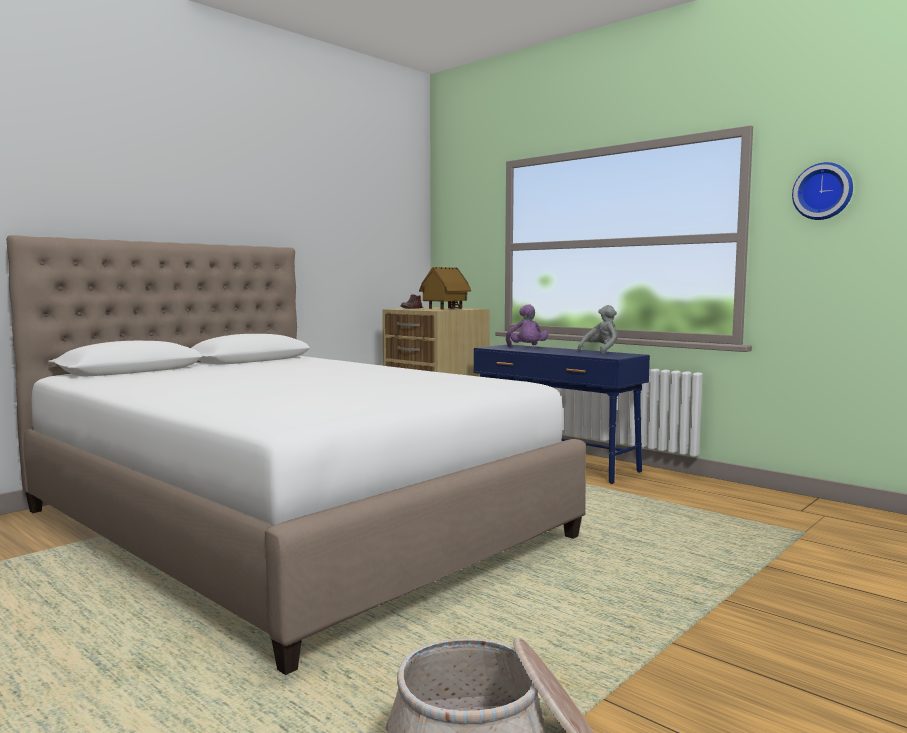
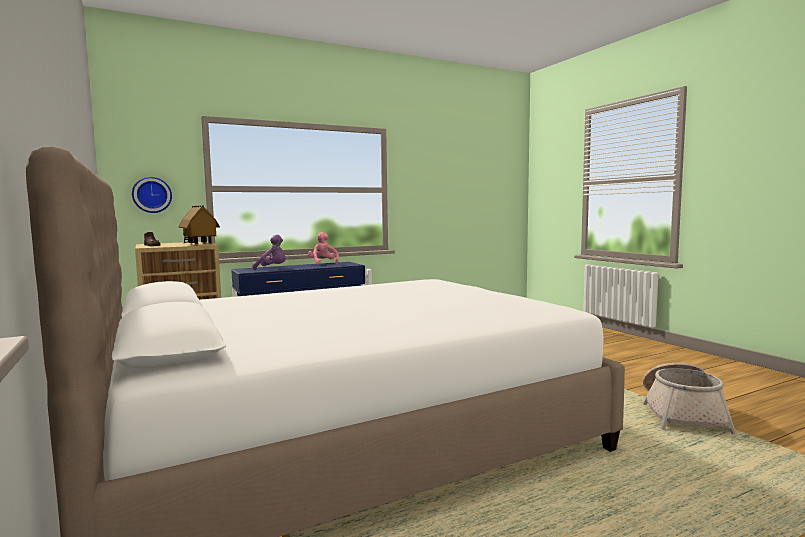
camera: 70 degrees left, 0 degrees up
grey plush toy [577,305,618,355] -> pink plush toy [308,232,339,265]
wall clock [792,162,853,220] -> wall clock moved to [132,177,172,213]

